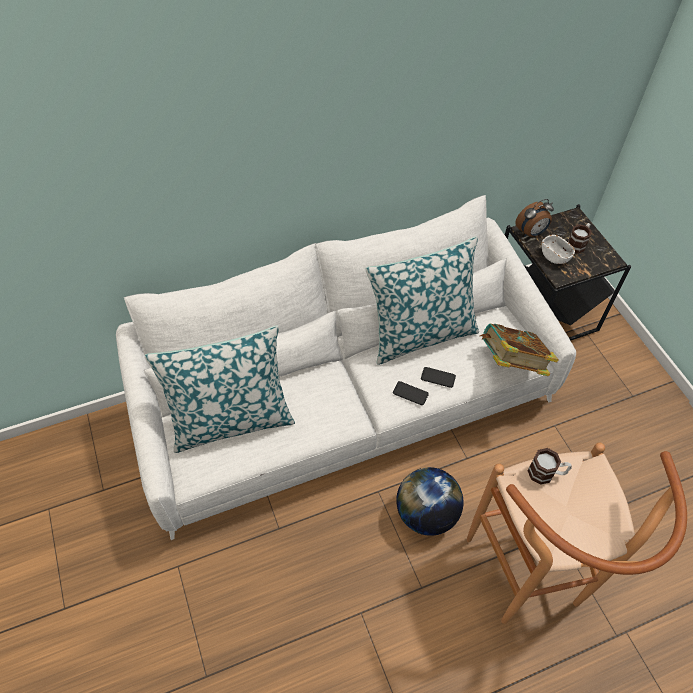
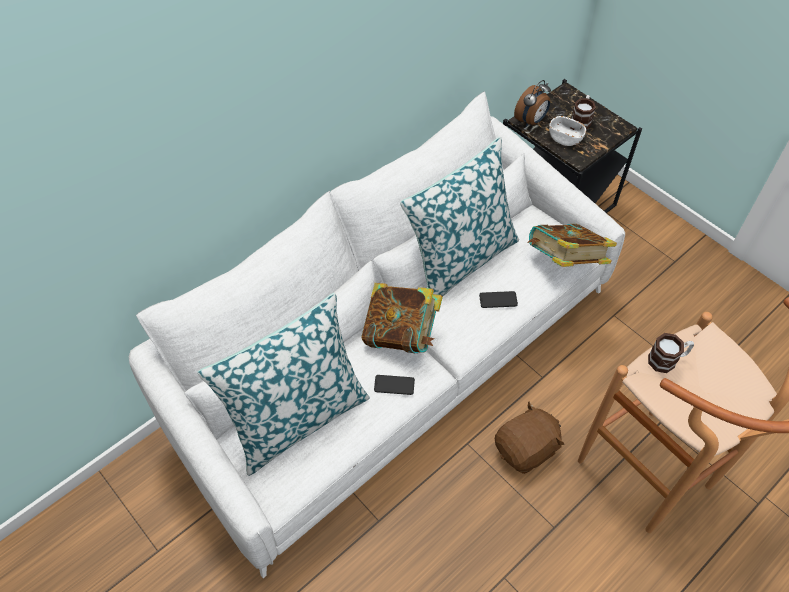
camera: 20 degrees left, 0 degrees up
phone [393,381,429,405] -> phone moved to [374,375,415,395]
globe [396,467,463,536] -> brown plush toy [495,402,564,474]
none -> book [362,283,443,353]

